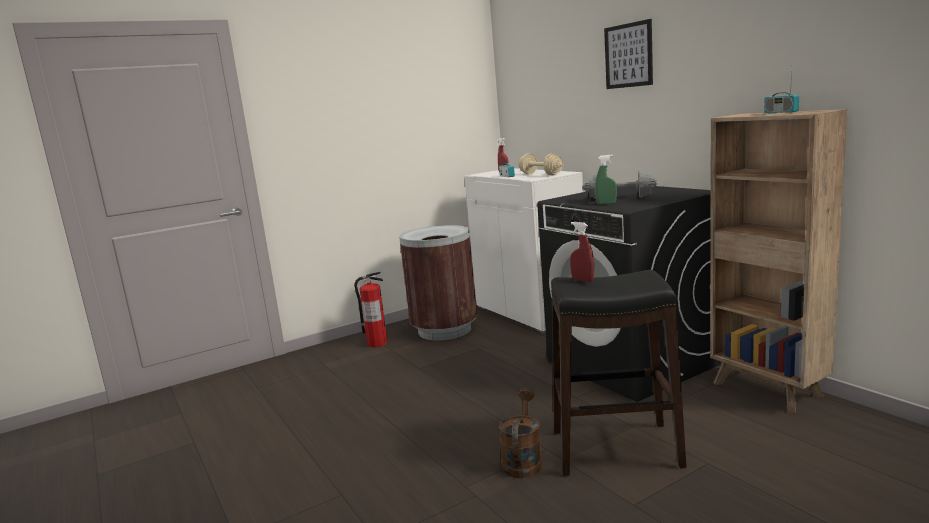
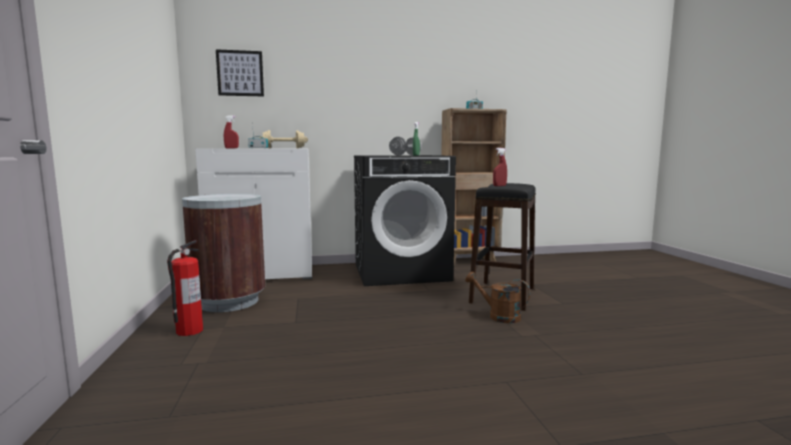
camera: 70 degrees left, 5 degrees down
picture [604,19,653,89] -> picture moved to [216,49,264,96]

